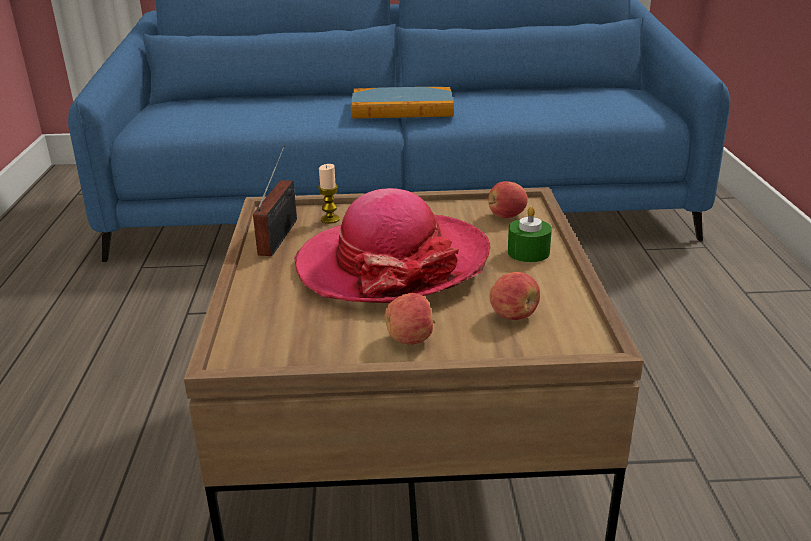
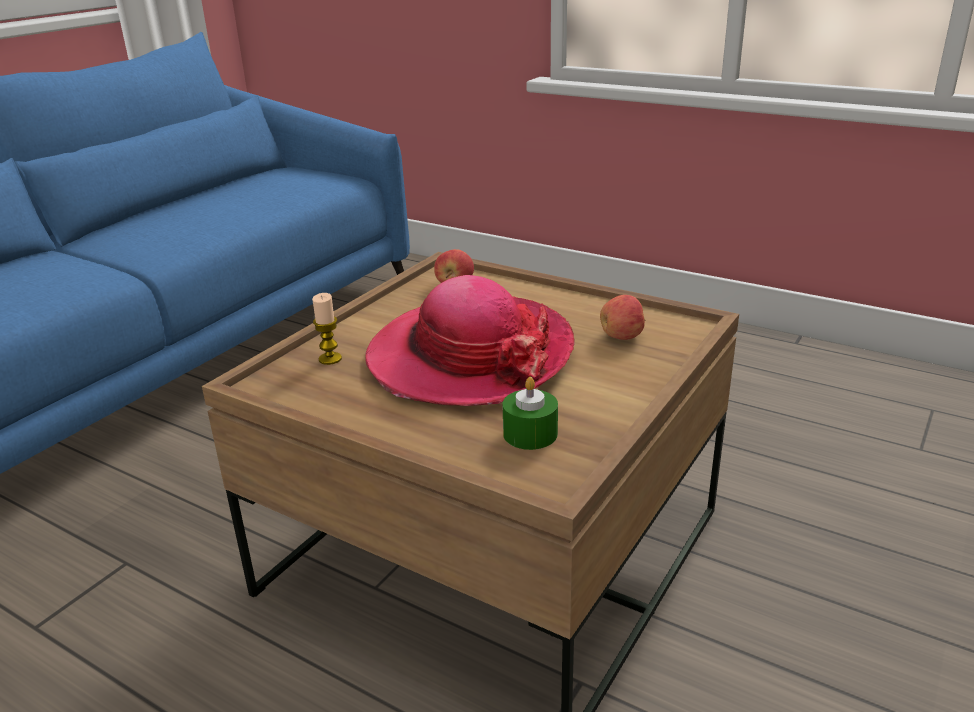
camera: 55 degrees left, 0 degrees up
radio [253,145,297,256] -> none
book [351,87,454,119] -> none
apple [384,293,435,345] -> none
green candle [507,206,552,262] -> green candle moved to [502,377,558,450]

